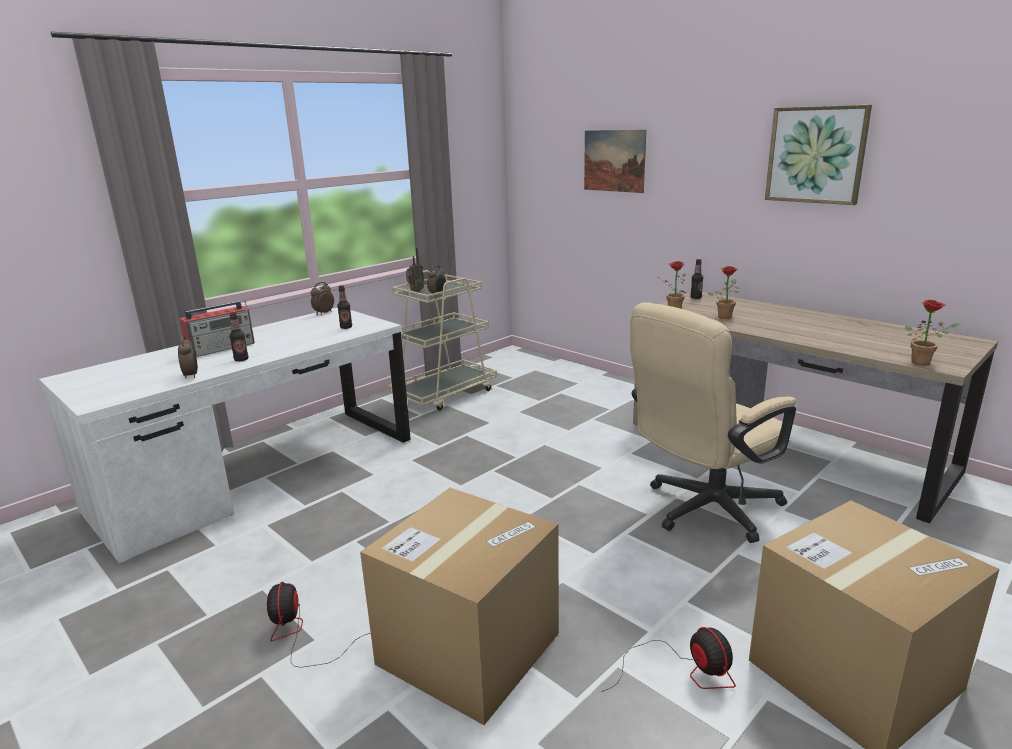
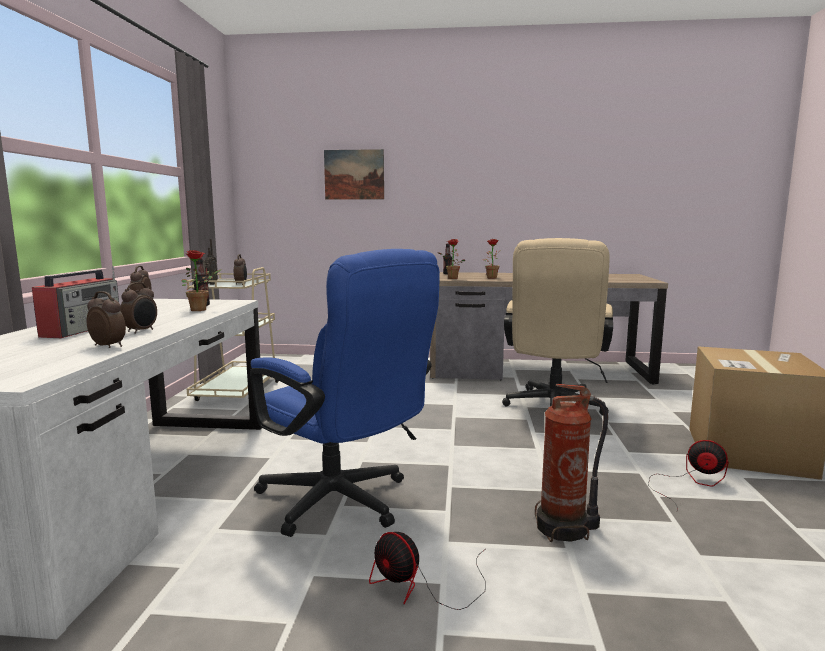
camera: 40 degrees left, 10 degrees down
bottle [229,312,249,361] -> alarm clock [120,282,157,334]
cardboard box [360,488,559,725] -> fire extinguisher [535,384,608,542]
picture [765,105,872,205] -> none
potted plant [905,300,960,366] -> potted plant moved to [182,250,222,311]
none -> blue office chair [250,249,440,537]

